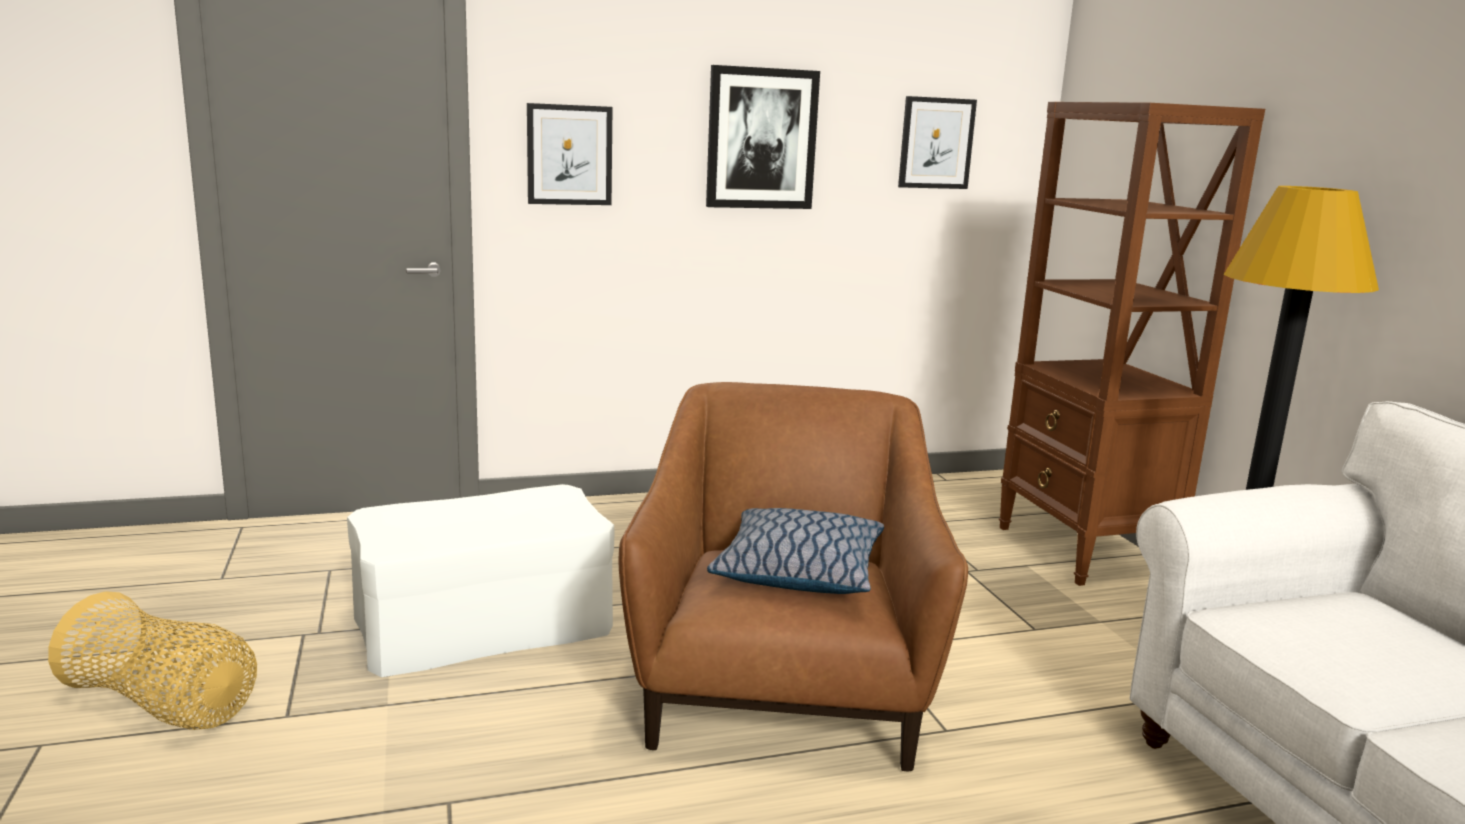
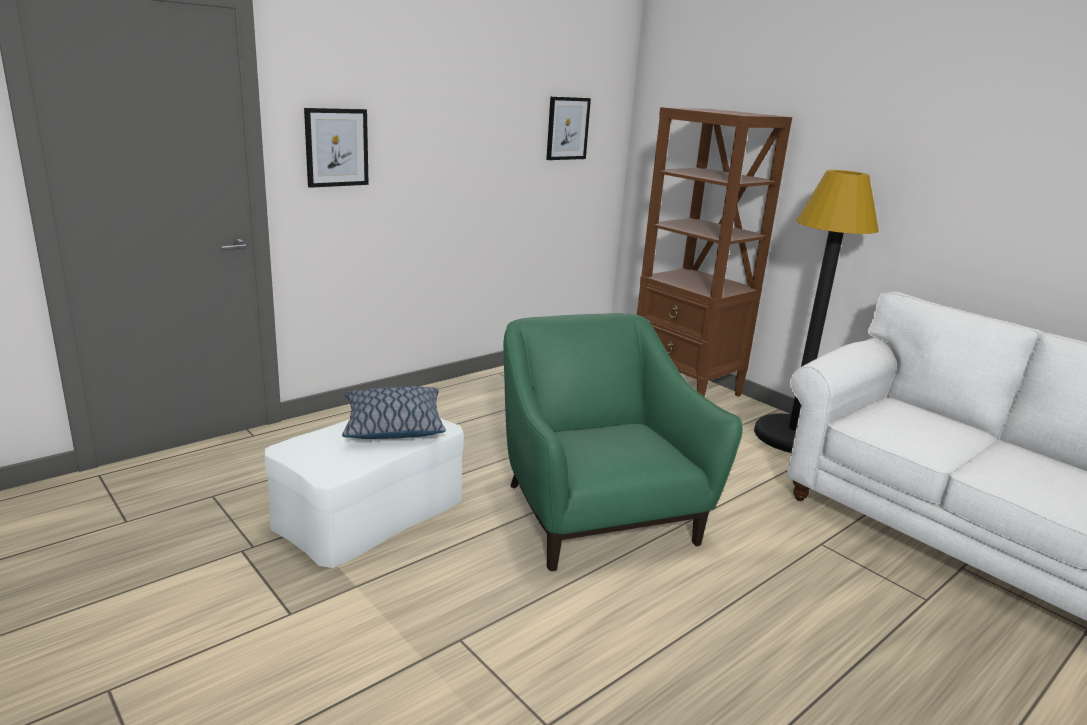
camera: 25 degrees left, 5 degrees up
basket [48,591,257,730] -> none
brown armchair [618,382,968,771] -> green armchair [503,313,743,571]
picture [706,65,820,209] -> none
pillow [707,508,884,594] -> pillow moved to [342,386,446,439]

